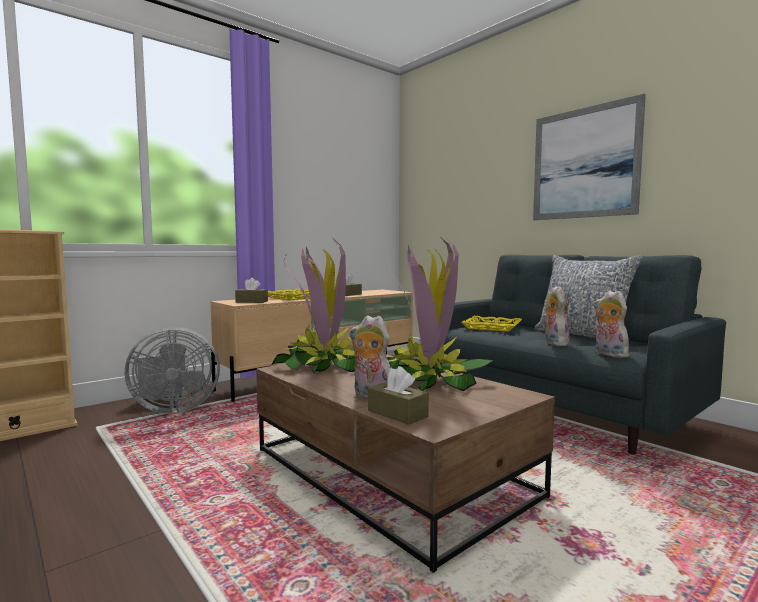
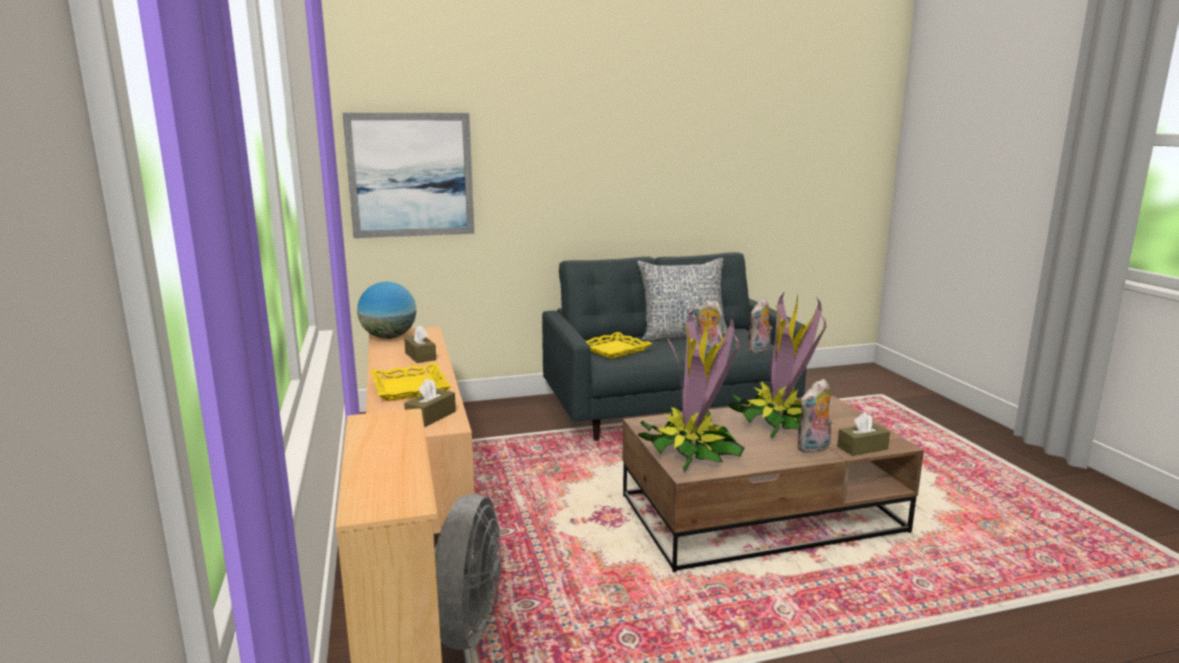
camera: 65 degrees left, 10 degrees up
picture [533,94,646,220] -> picture moved to [342,113,474,238]
plush toy [593,291,629,358] -> plush toy turned 45 degrees counterclockwise [747,298,772,353]
none -> globe [357,282,416,339]

